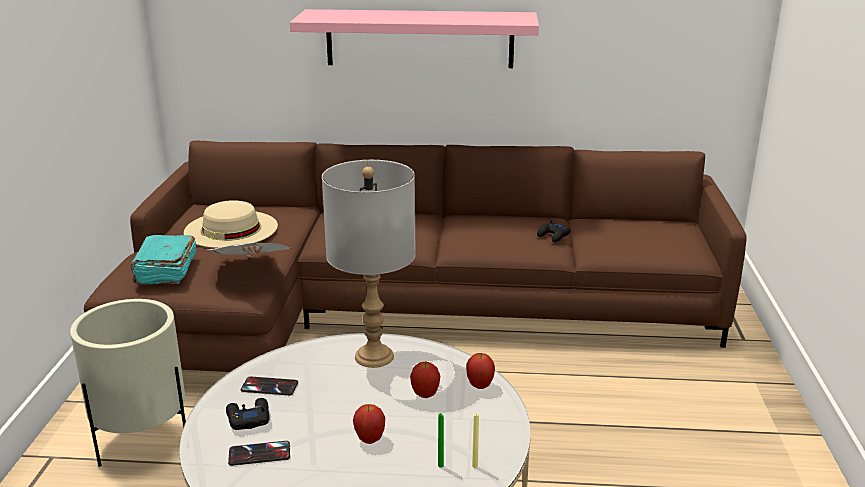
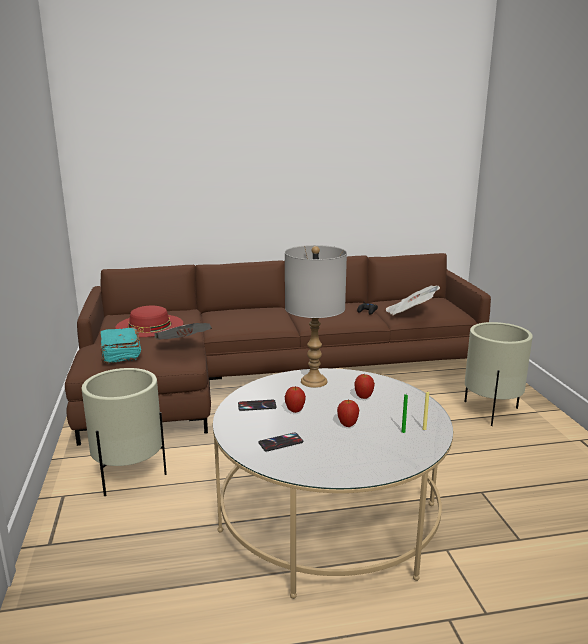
camera: 15 degrees left, 5 degrees down
beige hat [184,200,278,248] -> red hat [115,306,183,337]
black game controller [226,398,270,430] -> none
pink shelf [290,9,539,68] -> none
apple [466,353,495,389] -> apple moved to [285,387,306,413]
none -> newspaper [385,285,440,315]
none -> beige planter [464,322,533,426]

